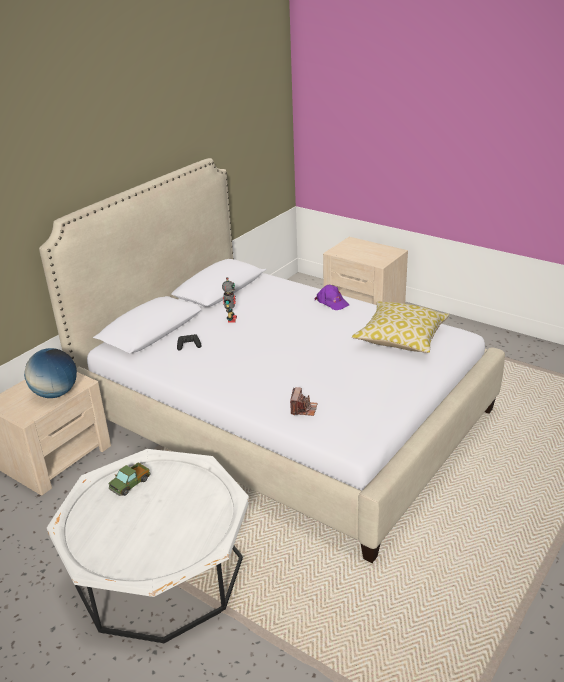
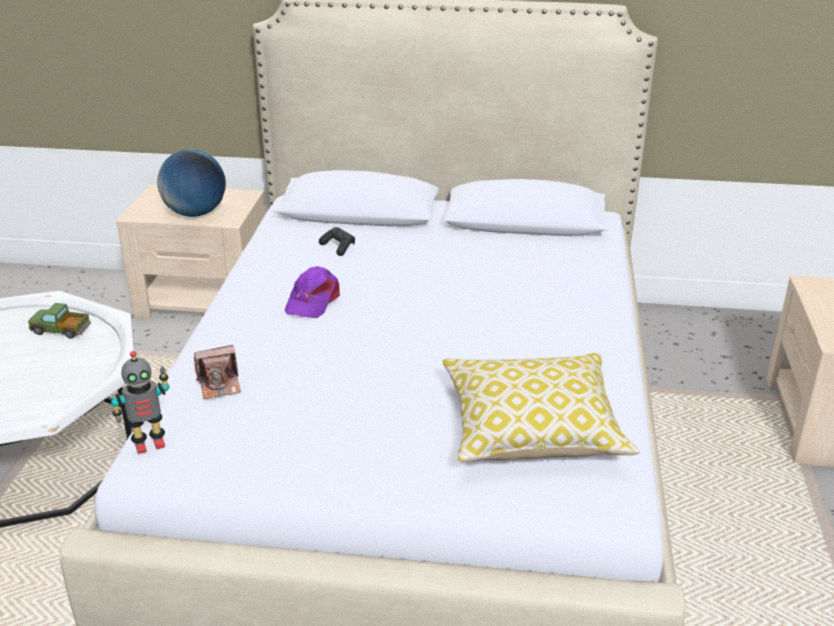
camera: 60 degrees right, 0 degrees up
toy robot [222,277,237,323] -> toy robot moved to [111,351,169,454]
purple cap [315,285,349,310] -> purple cap moved to [285,266,340,318]

